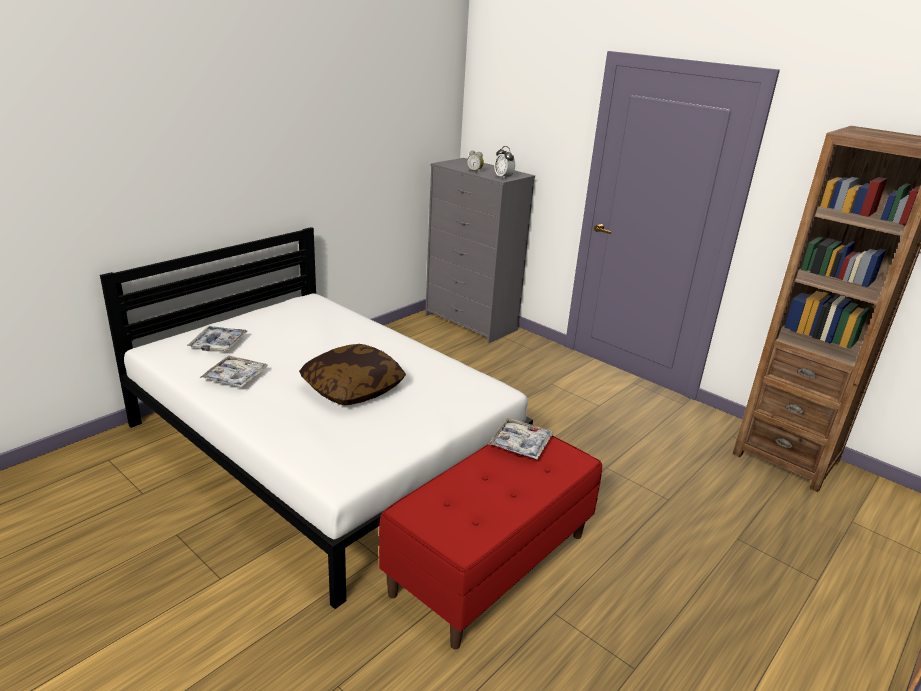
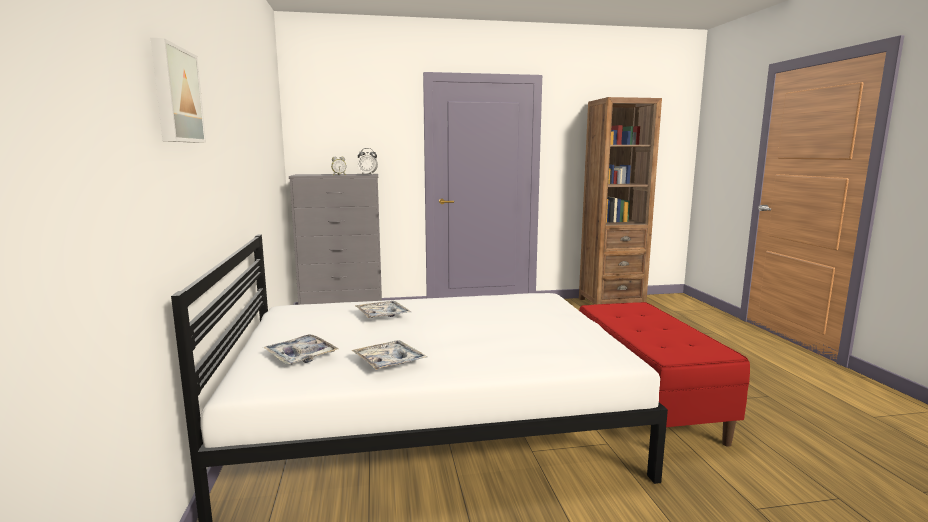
camera: 50 degrees left, 15 degrees down
pillow [299,344,406,405] -> none
tray [488,418,553,460] -> tray moved to [355,301,411,318]
none -> picture [151,38,206,143]

